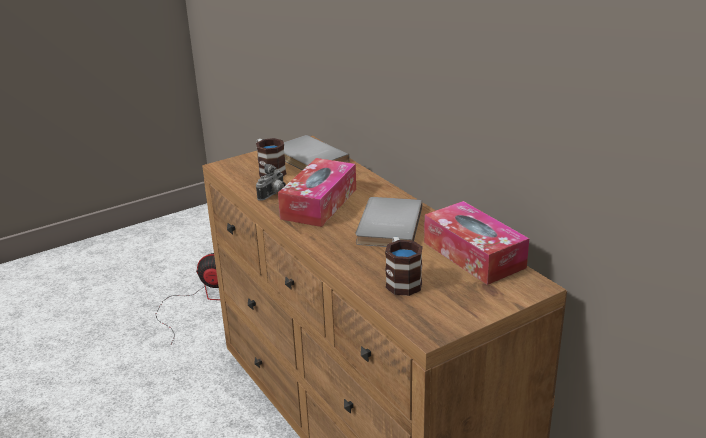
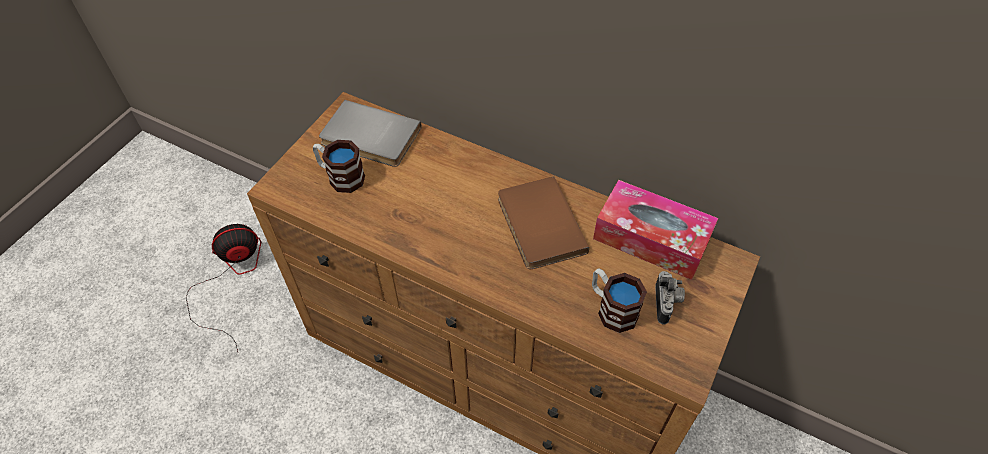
camera: 30 degrees left, 25 degrees up
camera [256,164,286,201] -> camera moved to [655,271,685,325]
tissue box [278,158,356,227] -> none
grey book [356,197,422,247] -> brown book [498,177,589,269]

